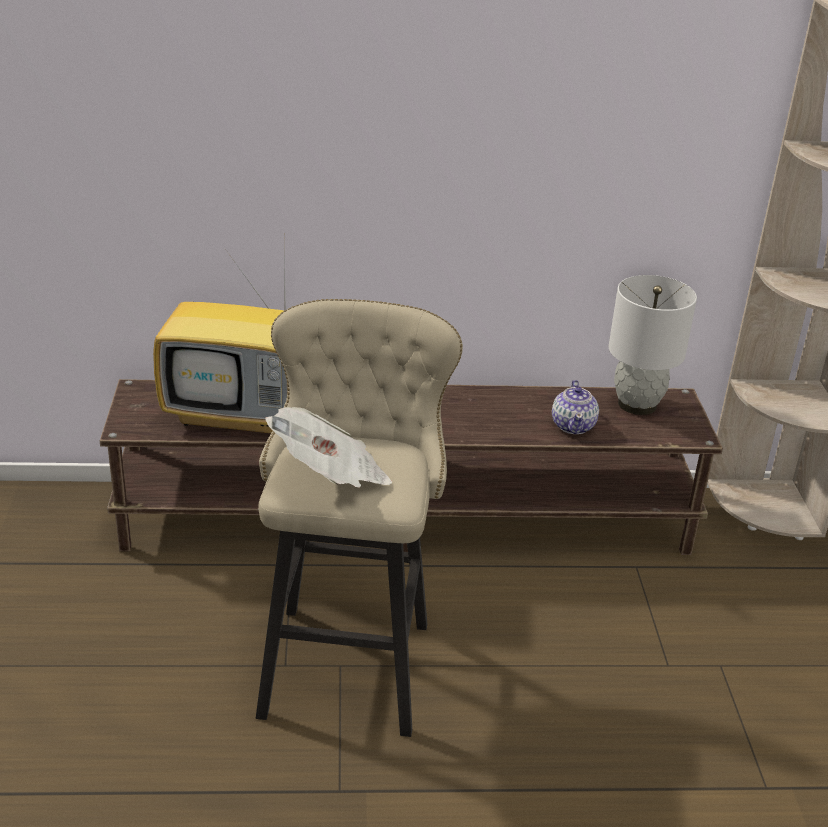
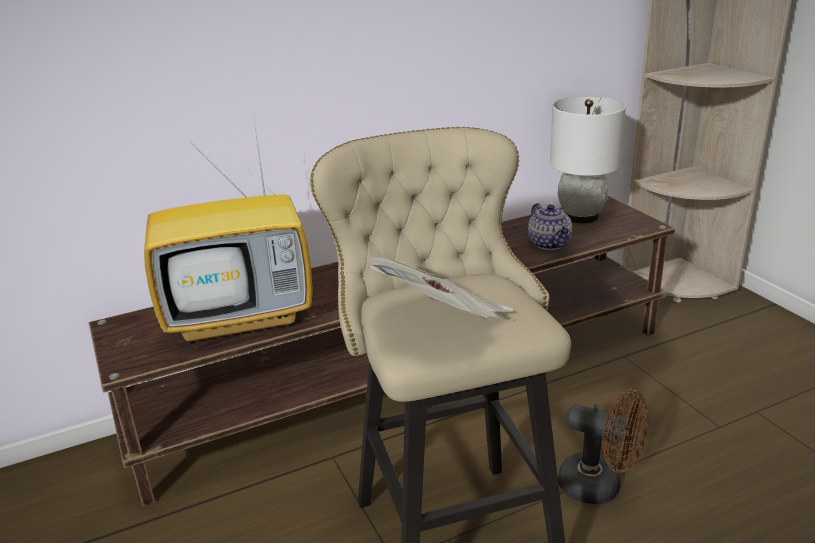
camera: 20 degrees left, 5 degrees down
none -> brown fan [558,389,648,504]

